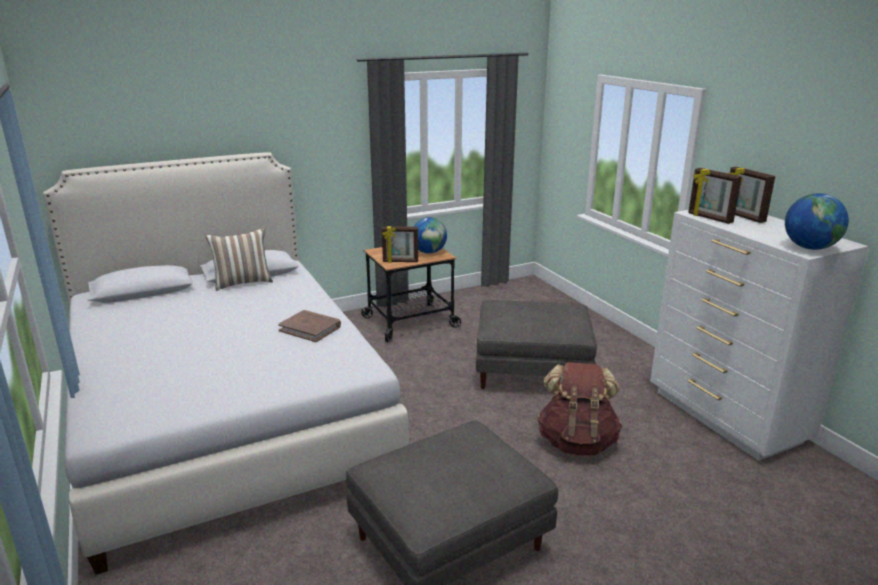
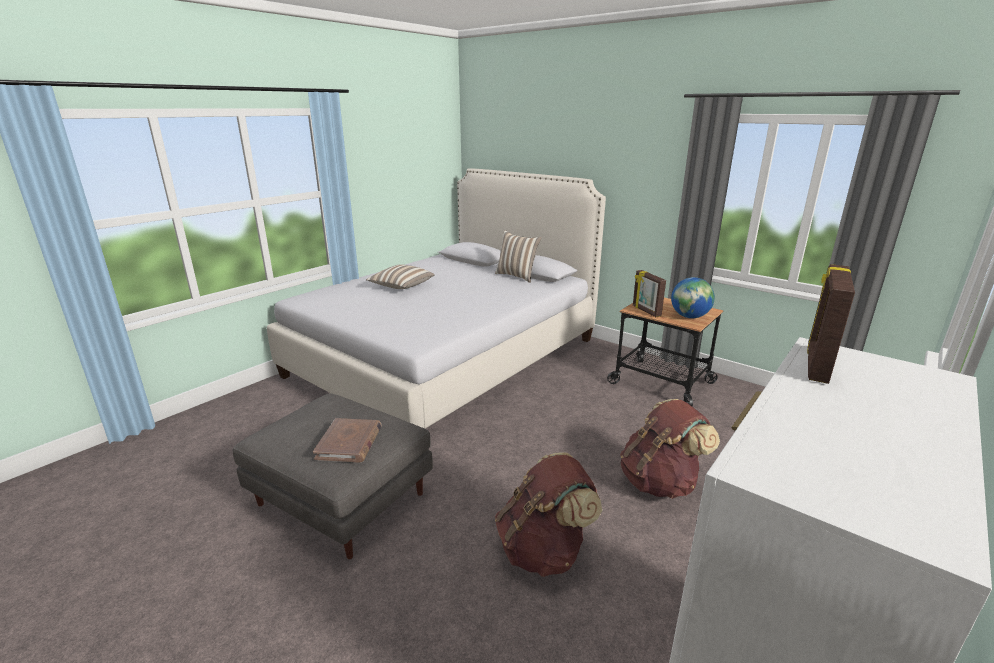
camera: 65 degrees right, 0 degrees up
brown book [278,310,341,342] -> brown book moved to [313,418,382,463]
grey ottoman [476,300,597,389] -> brown backpack [620,399,720,499]
picture frame [729,167,775,223] -> none
globe [785,193,849,250] -> none
none -> pillow [366,265,435,289]

